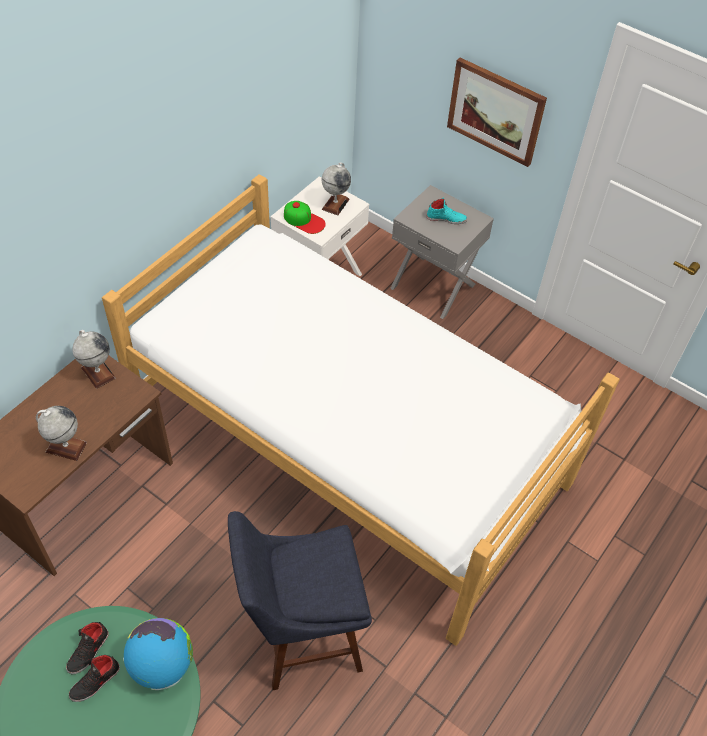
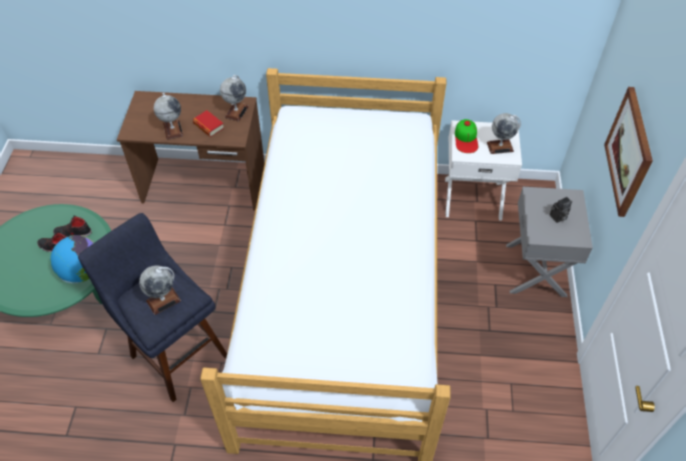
camera: 60 degrees right, 0 degrees up
turquoise shoe [426,197,467,224] -> camera [550,197,572,223]
none -> globe [139,265,181,315]
none -> book [193,110,224,137]

